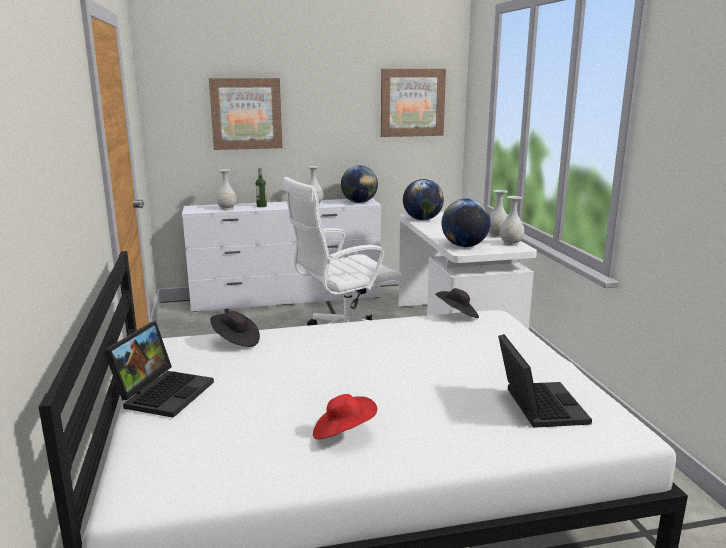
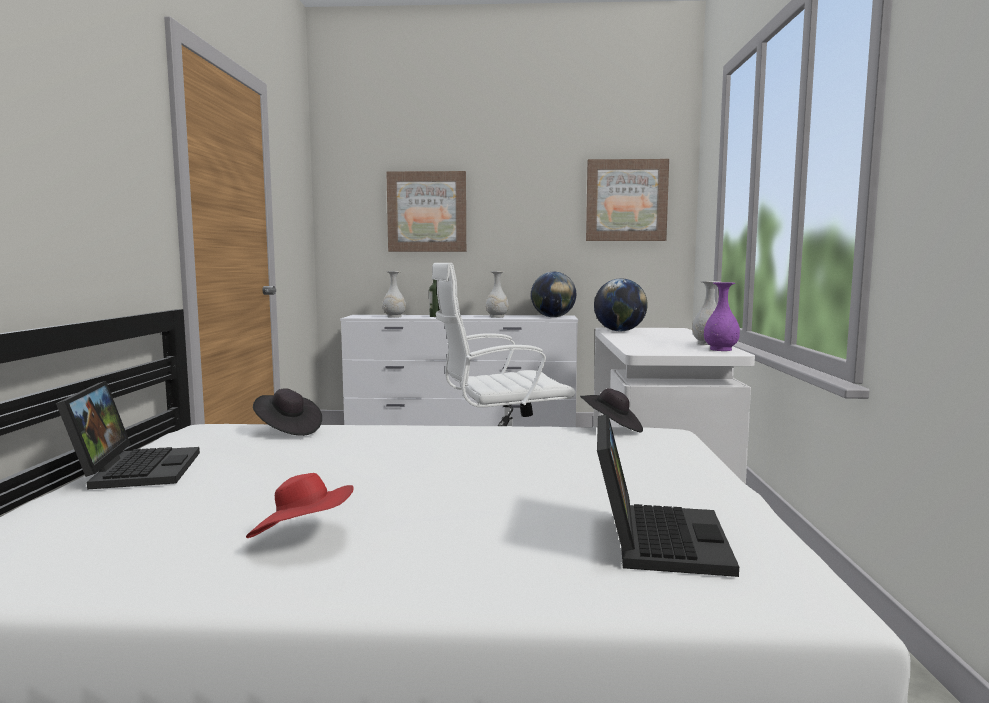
camera: 15 degrees right, 10 degrees down
laptop [105,321,214,418] -> laptop turned 45 degrees counterclockwise [56,381,200,490]
globe [442,198,491,247] -> none
white vase [500,196,524,246] -> purple vase [704,282,740,351]

